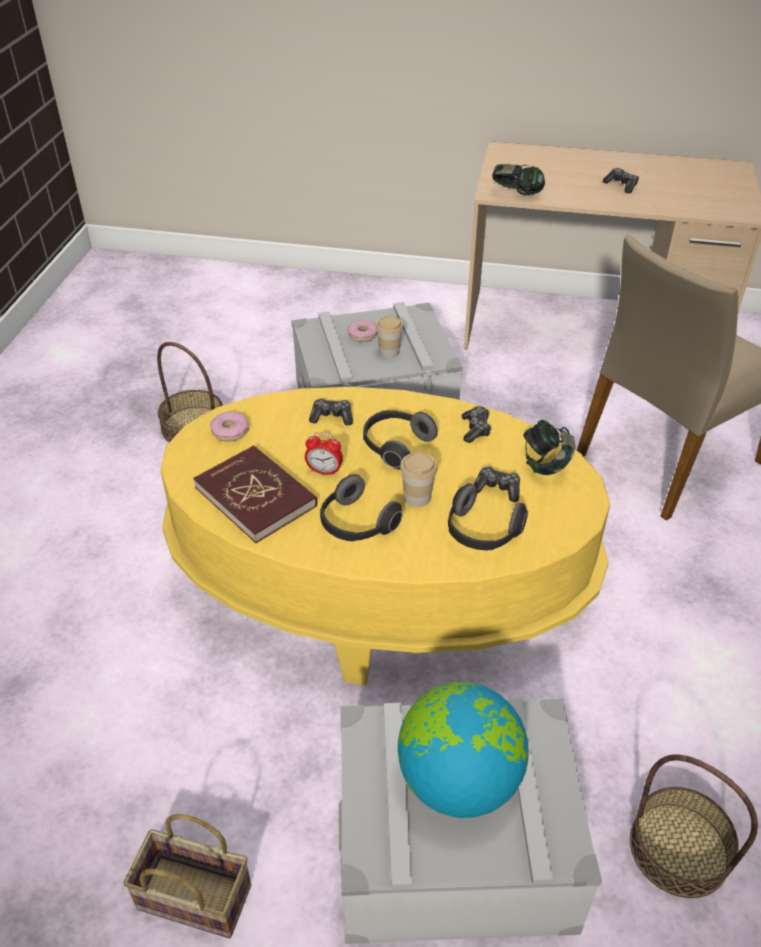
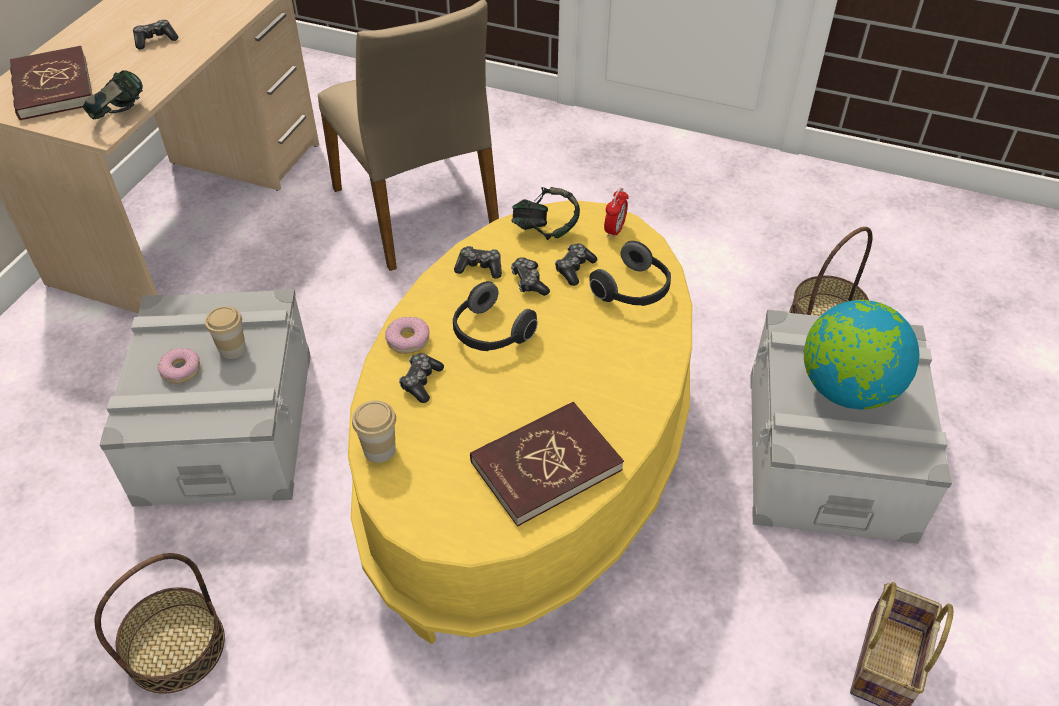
camera: 80 degrees left, 5 degrees up
donut [210,411,249,441] -> donut moved to [385,317,430,354]
alarm clock [305,432,343,476] -> alarm clock moved to [604,188,629,239]
headphones [320,474,403,542] -> none
cup [400,452,437,507] -> cup moved to [352,401,396,463]
none -> red book [10,46,92,121]
none -> game controller [511,257,550,296]

